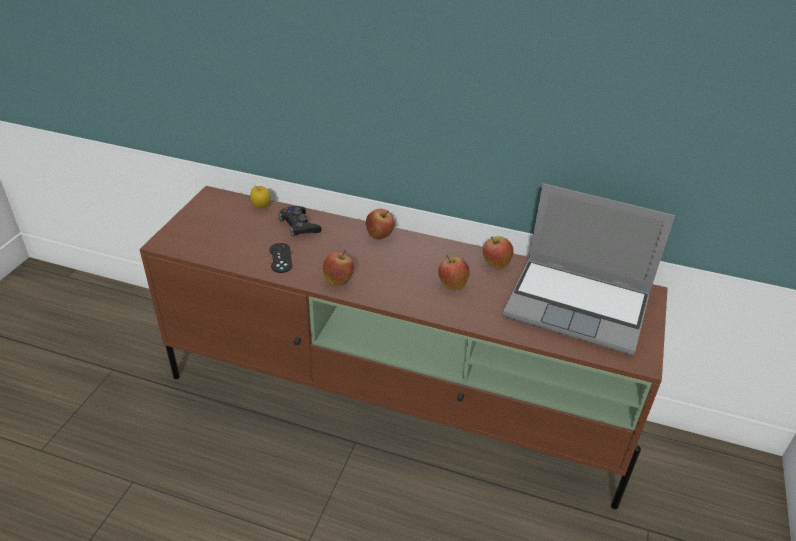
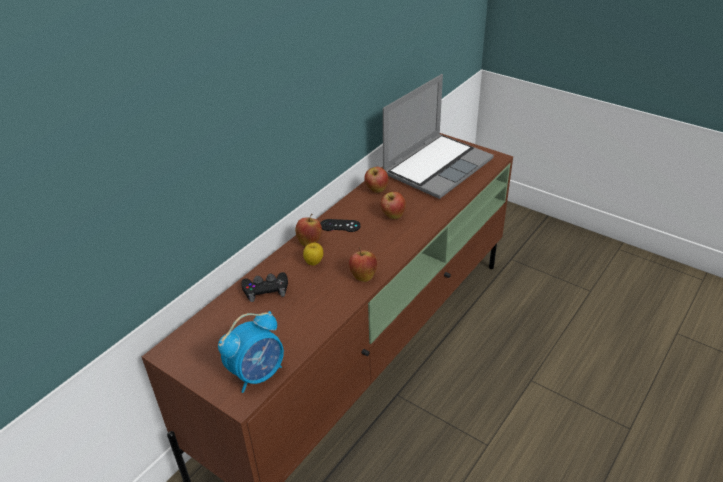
camera: 70 degrees left, 0 degrees up
apple [250,186,270,208] -> apple moved to [303,243,323,266]
black game controller [270,243,292,273] -> black game controller moved to [320,219,361,232]
none -> alarm clock [218,311,284,393]

